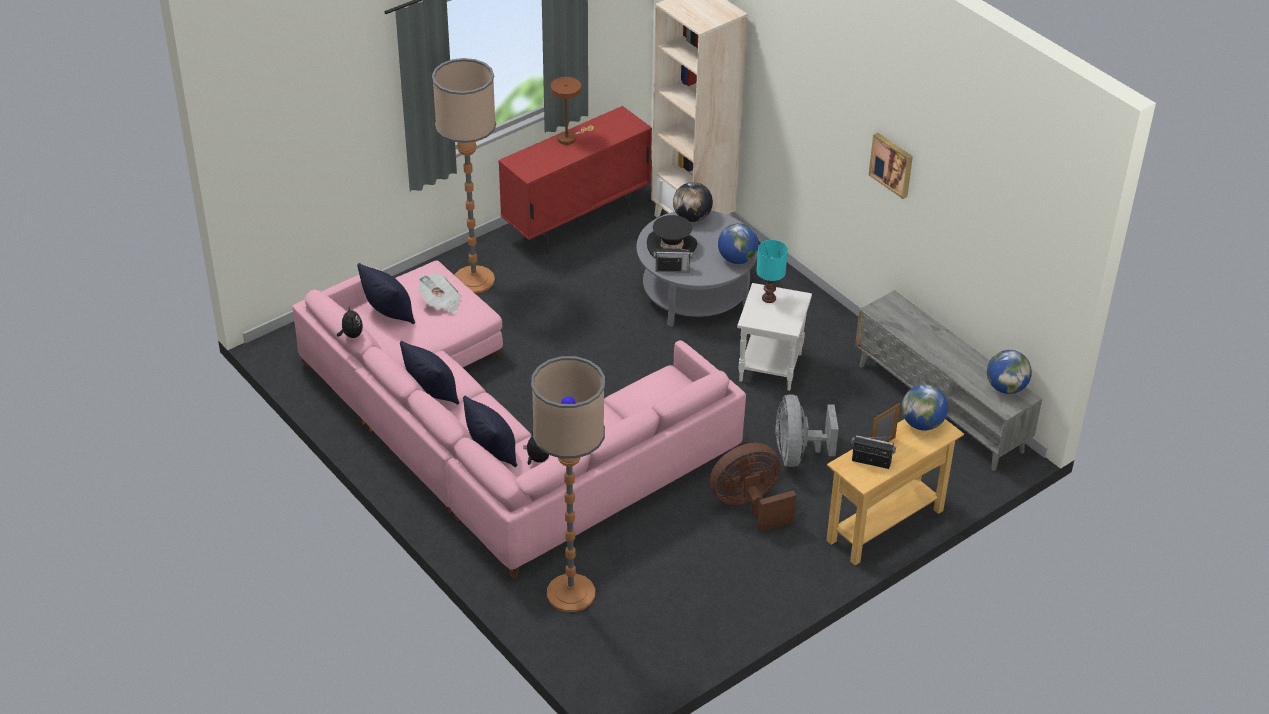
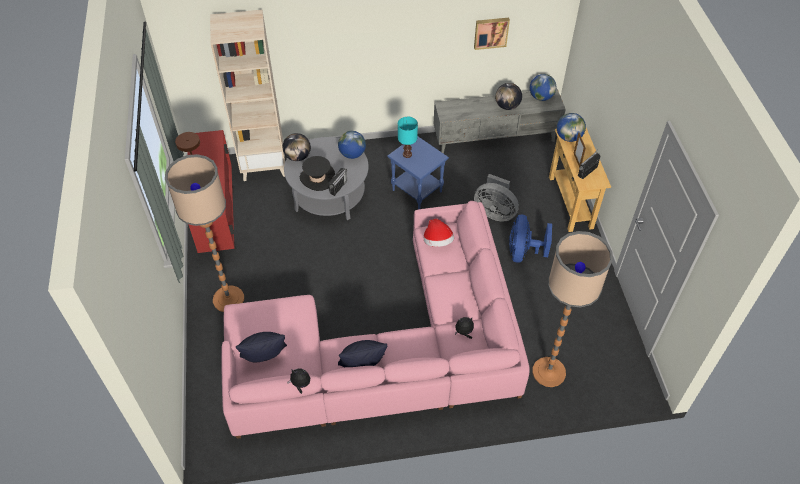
camera: 60 degrees left, 10 degrees up
newspaper [418,273,462,314] -> none
black pillow [463,396,517,467] -> none
brown fan [710,443,796,532] -> blue fan [509,215,552,263]
white side table [737,283,812,391] -> blue side table [387,137,449,210]
picture [869,133,913,199] -> picture moved to [474,18,510,50]
none -> hat [424,218,454,247]
none -> globe [495,83,522,110]

